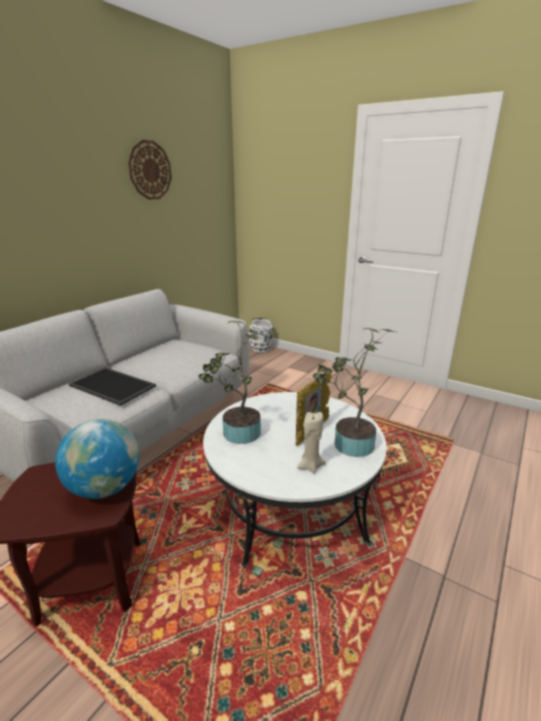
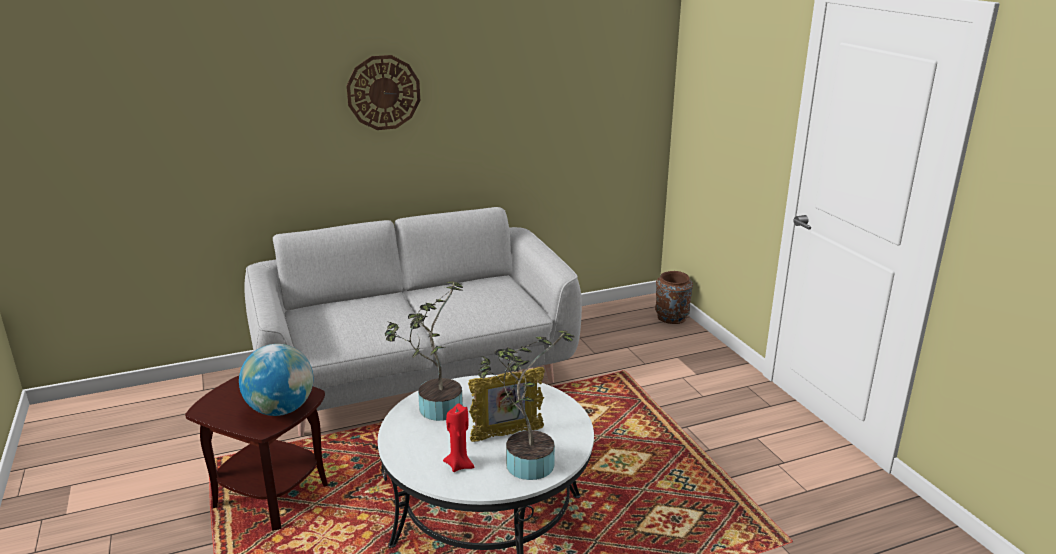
camera: 35 degrees right, 0 degrees up
tray [69,367,156,406] -> none
wall clock [128,140,172,200] -> wall clock moved to [346,55,420,130]
white vase [250,319,273,352] -> brown vase [655,271,693,324]
beige candle [297,412,326,473] -> red candle [443,403,475,472]

